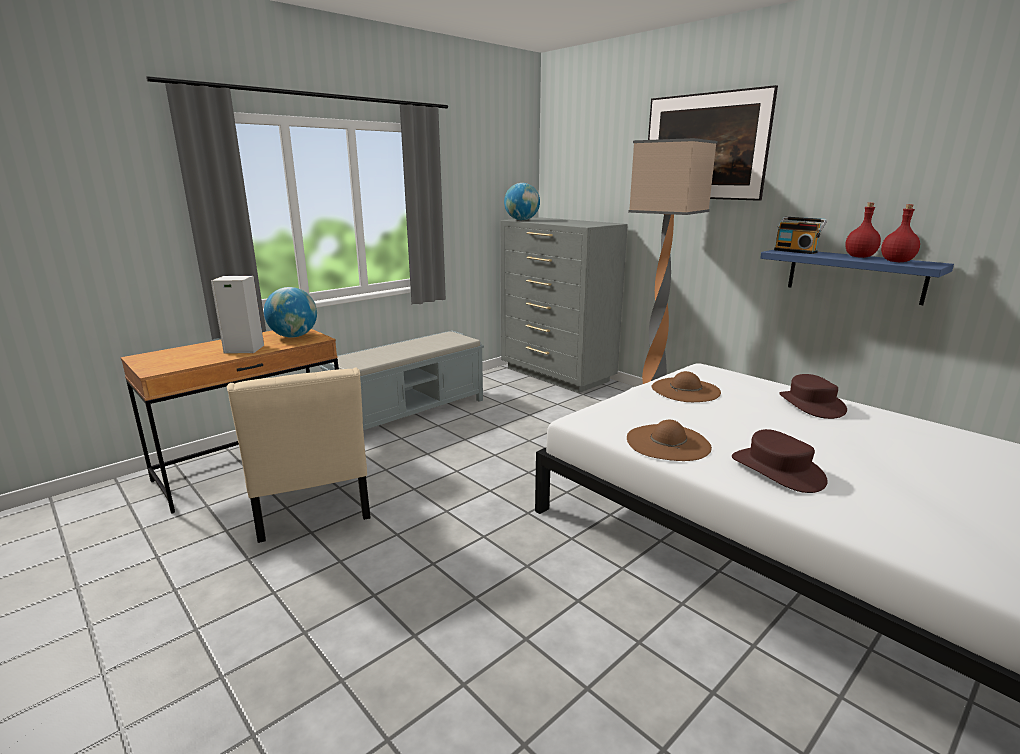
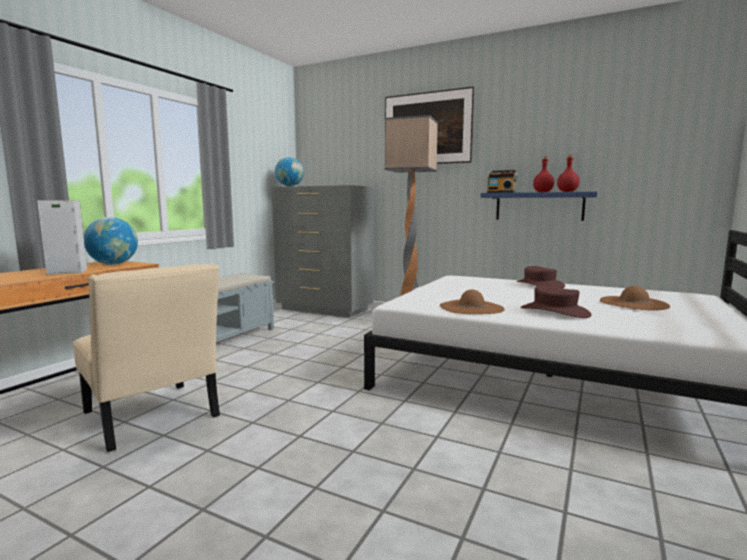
camera: 20 degrees left, 10 degrees down
brown hat [652,371,721,402] -> brown hat moved to [600,286,670,311]

